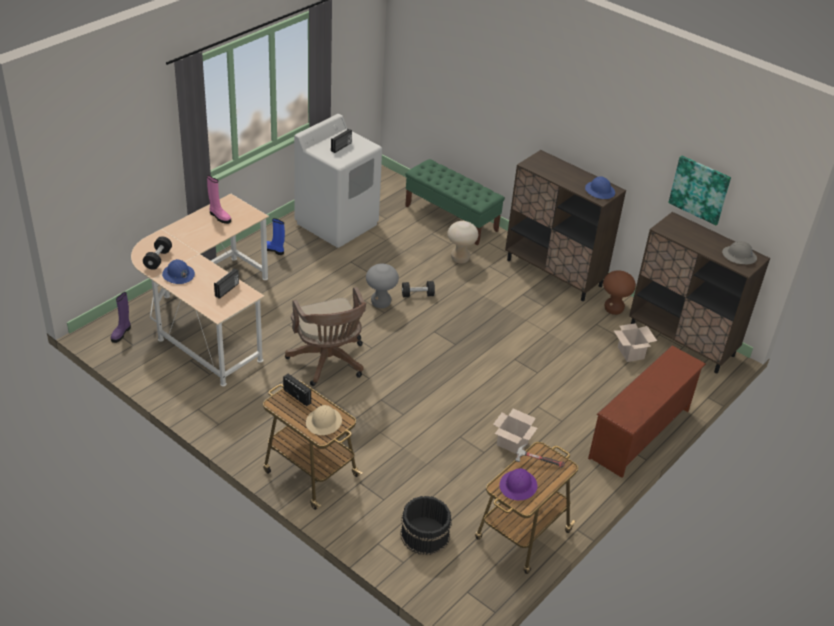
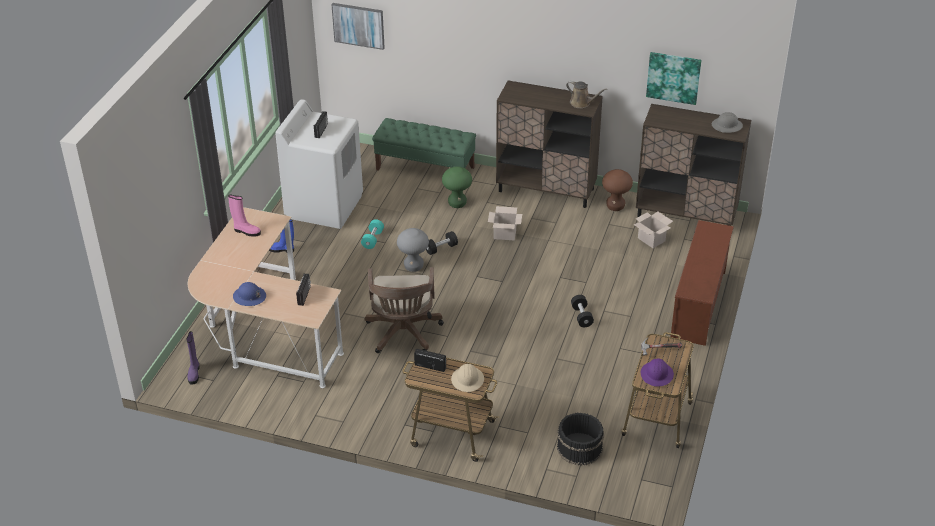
camera: 20 degrees left, 0 degrees up
black dumbbell [143,236,172,270] -> black dumbbell moved to [571,295,594,327]
brown office chair [285,287,366,386] -> brown office chair turned 45 degrees clockwise [365,267,444,353]
beige stool [447,221,478,264] -> green stool [442,166,472,208]
cardboard box [493,408,538,454] -> cardboard box moved to [488,206,522,241]
blue hard hat [585,176,615,199] -> brown watering can [566,81,607,108]
none -> picture [331,3,385,50]
none -> turquoise dumbbell [361,219,384,249]

